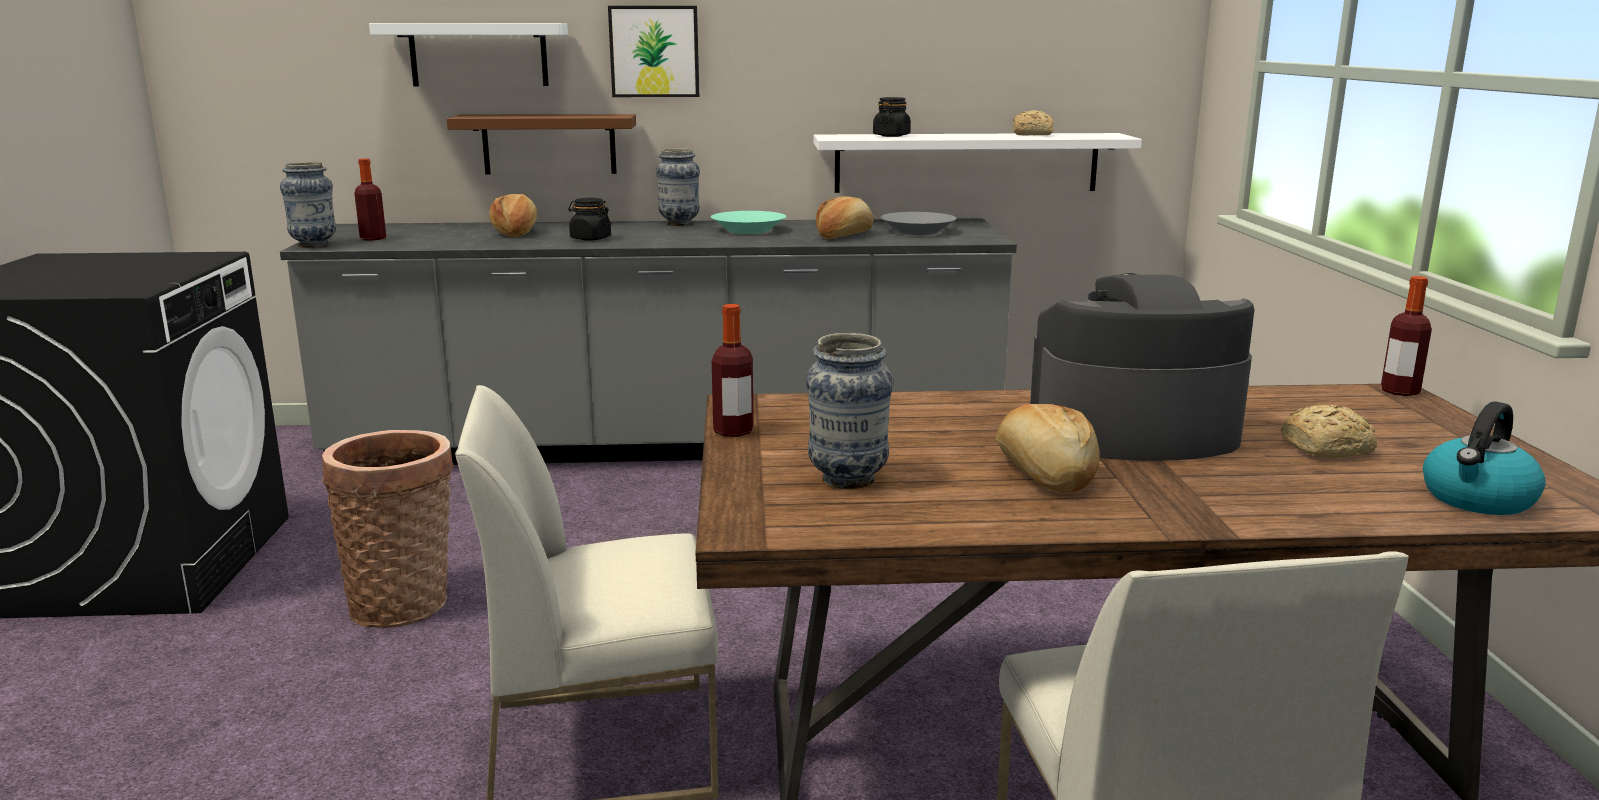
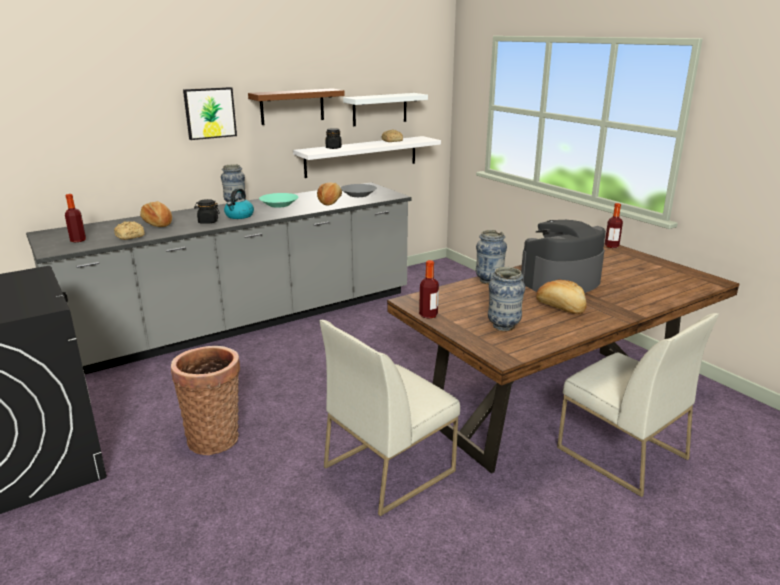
camera: 30 degrees left, 5 degrees up
vase [280,162,336,248] -> vase moved to [476,230,507,284]
white shelf [369,23,568,86] -> white shelf moved to [343,93,428,126]
brown shelf [447,114,636,175] -> brown shelf moved to [248,88,345,125]
bread [1281,403,1377,458] -> bread moved to [114,221,145,240]
kettle [1423,401,1546,515] -> kettle moved to [224,188,254,219]

